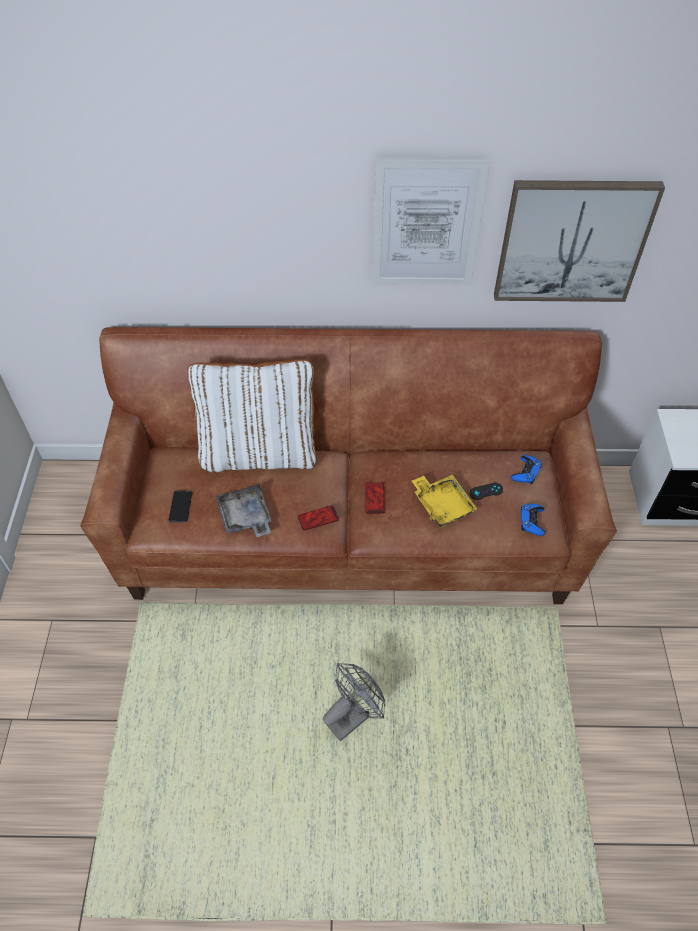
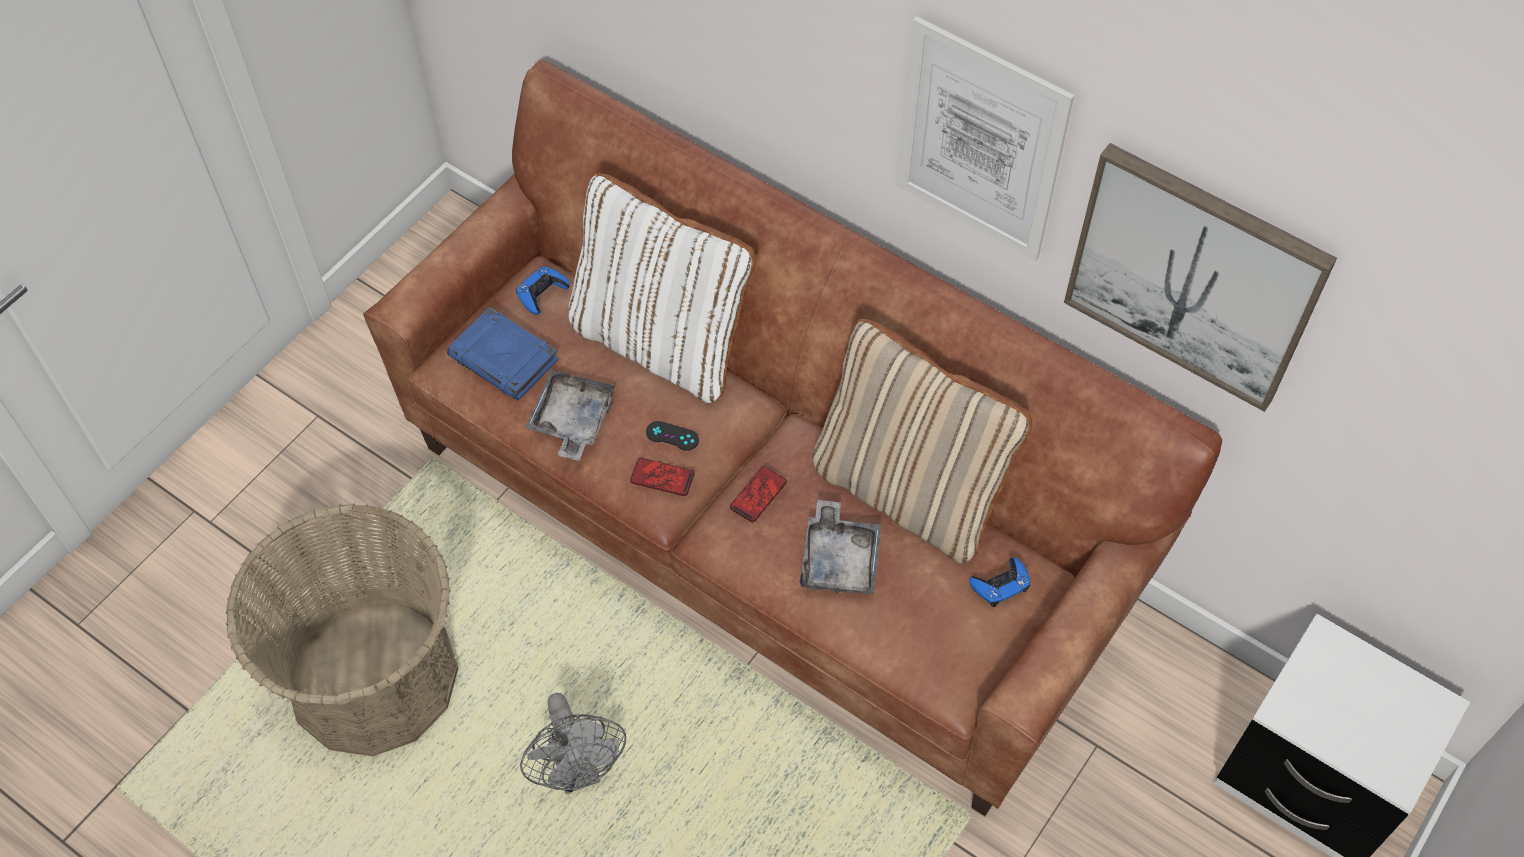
camera: 35 degrees right, 5 degrees up
phone [169,491,192,522] -> blue book [447,307,559,401]
grey fan [323,663,385,741] -> grey fan turned 75 degrees clockwise [520,693,626,794]
yellow tray [412,474,478,528] -> grey tray [800,500,881,595]
black game controller [470,483,503,500] -> black game controller moved to [646,421,699,451]
blue game controller [521,504,545,536] -> blue game controller moved to [516,267,570,315]
none -> basket [226,503,458,756]
none -> beige pillow [813,319,1032,564]

